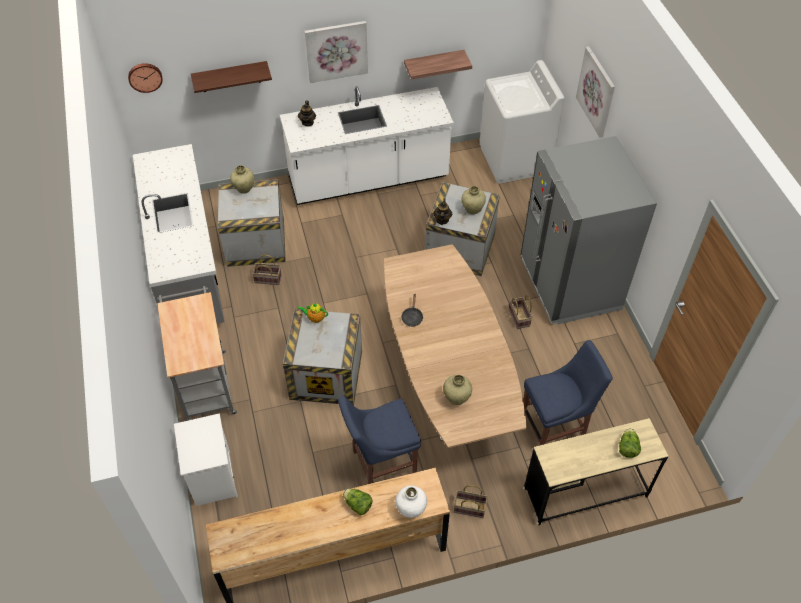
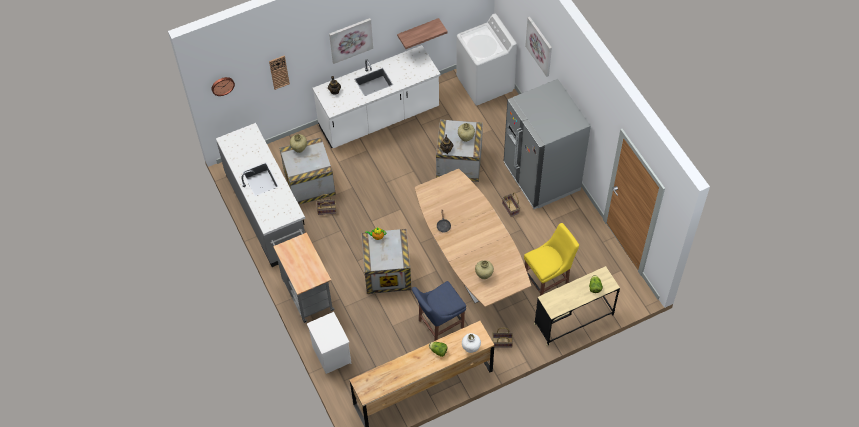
camera: 10 degrees left, 5 degrees up
shelf [191,61,272,93] -> wall clock [269,55,290,90]
blue chair [523,340,613,445] -> yellow chair [524,223,579,296]

